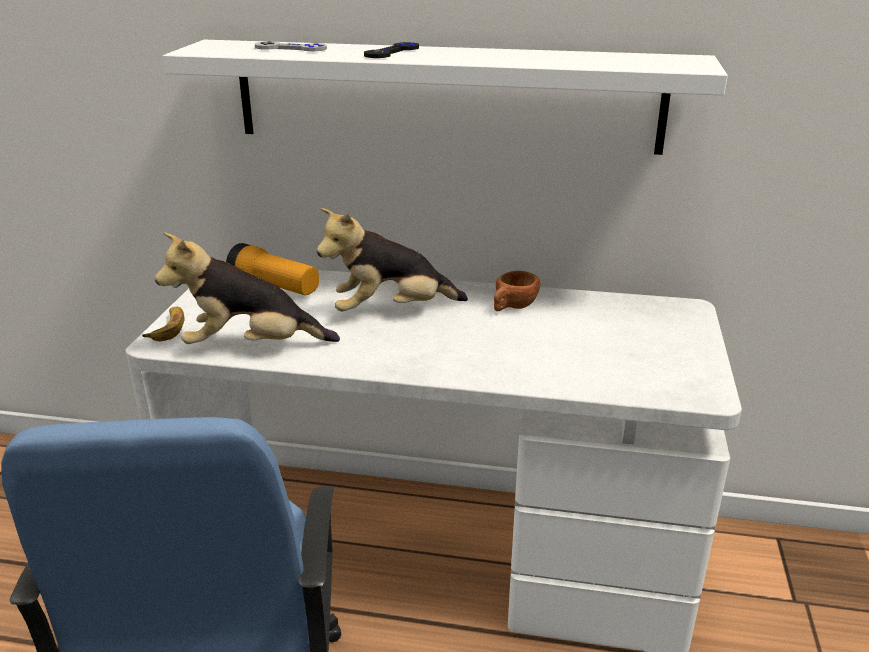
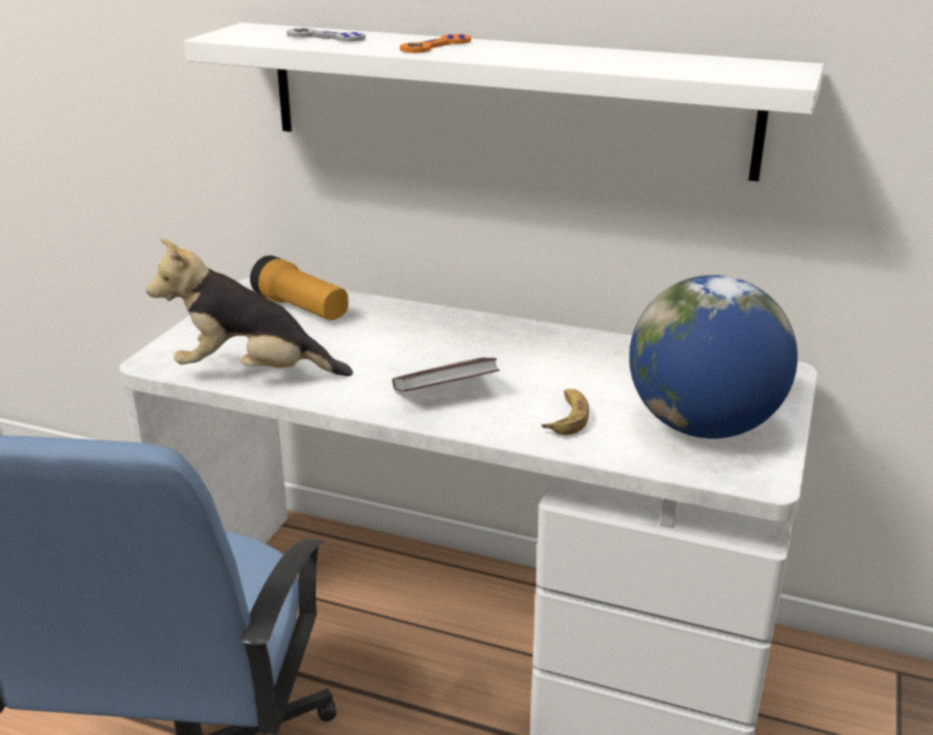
camera: 10 degrees right, 0 degrees up
banana [142,307,185,341] -> banana moved to [541,389,589,435]
plush toy [316,208,468,311] -> none
black game controller [364,42,419,58] -> orange game controller [400,34,471,53]
brown cup [494,271,540,311] -> none
none -> book [392,358,499,391]
none -> globe [629,275,798,439]

